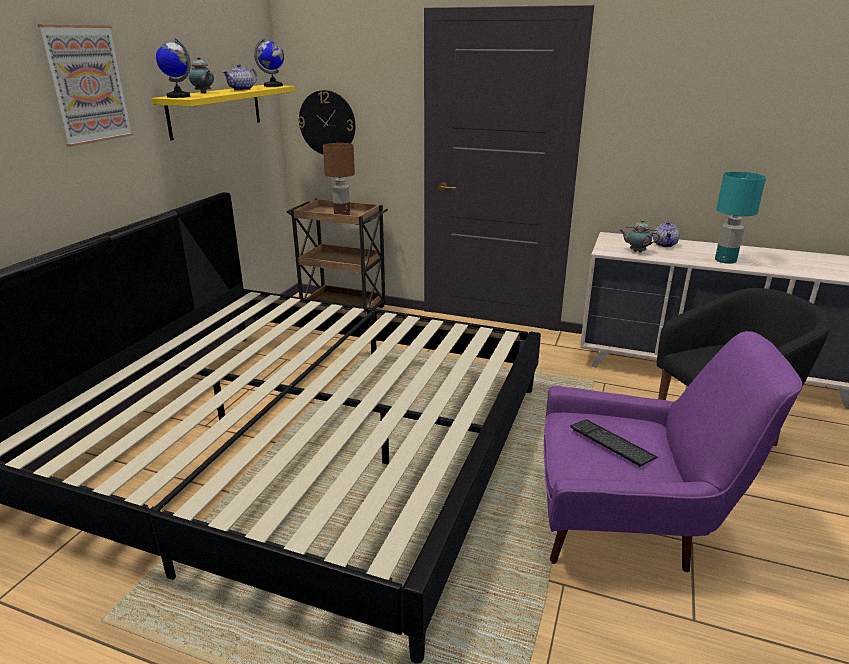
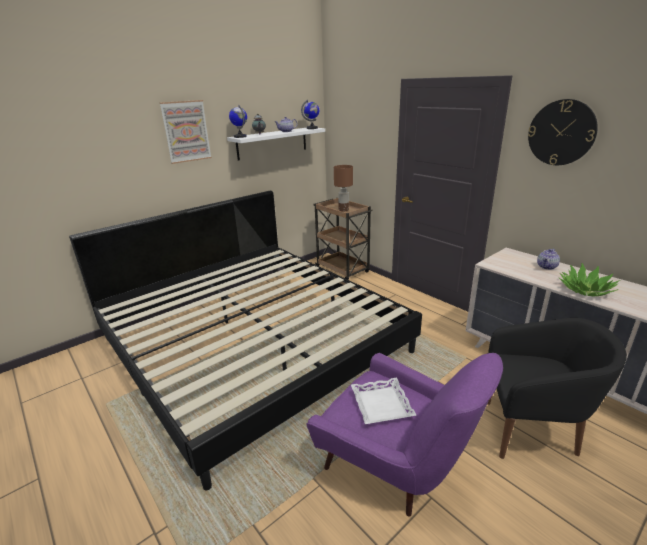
camera: 30 degrees right, 0 degrees up
yellow shelf [152,85,295,140] -> white shelf [227,128,325,160]
wall clock [298,90,355,154] -> wall clock moved to [528,99,598,165]
keyboard [570,420,658,467] -> white tray [351,377,416,424]
teapot [619,220,660,253] -> none
turquoise table lamp [715,172,766,264] -> potted plant [559,263,620,297]

